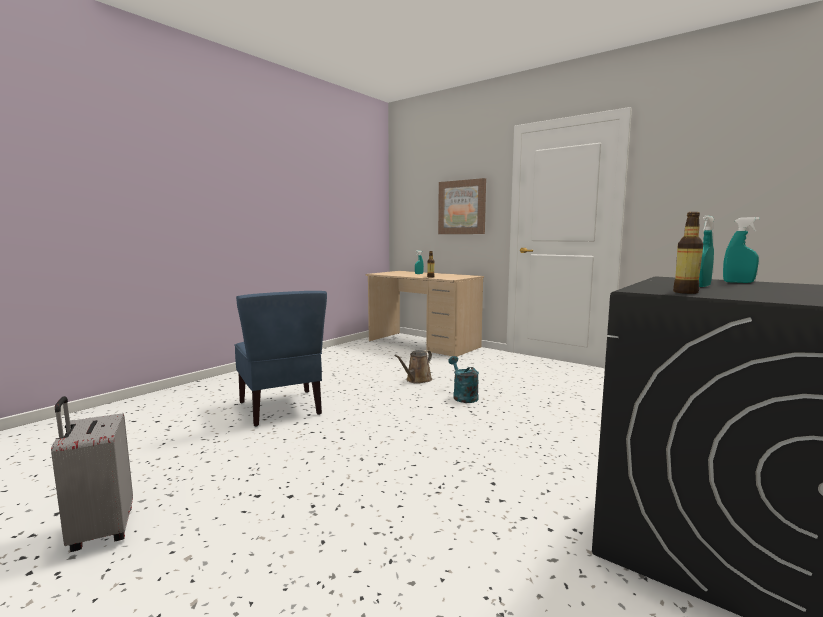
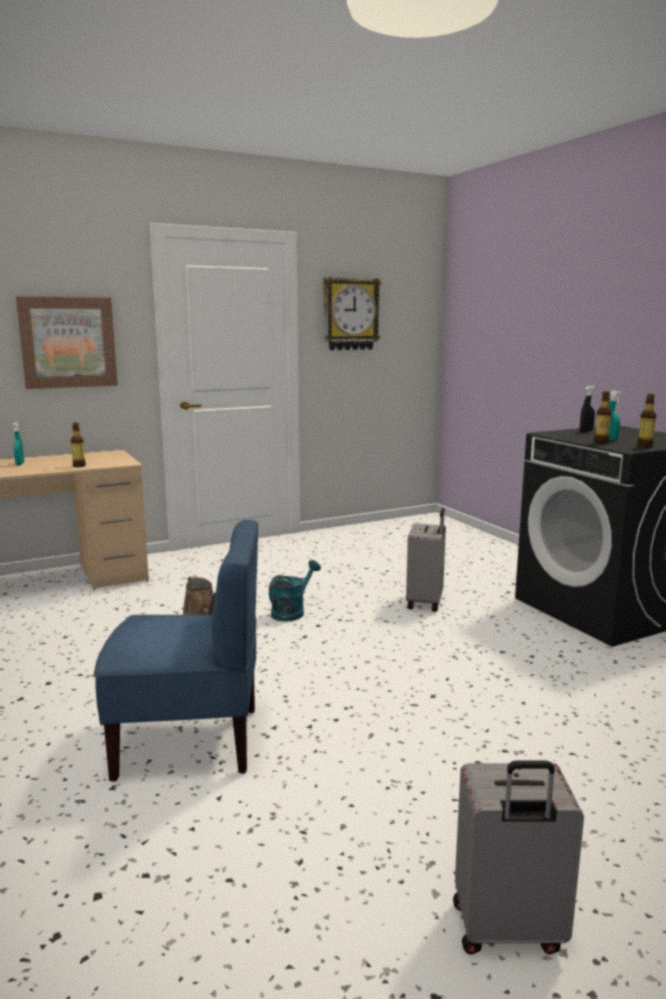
camera: 65 degrees left, 5 degrees up
turquoise watering can [448,356,479,403] -> turquoise watering can turned 120 degrees clockwise [269,560,321,621]
turquoise spray bottle [723,217,759,283] -> black spray bottle [580,386,596,432]
none -> wall clock [324,277,381,350]
none -> grey suitcase [406,508,446,612]
none -> bottle [594,391,612,444]

